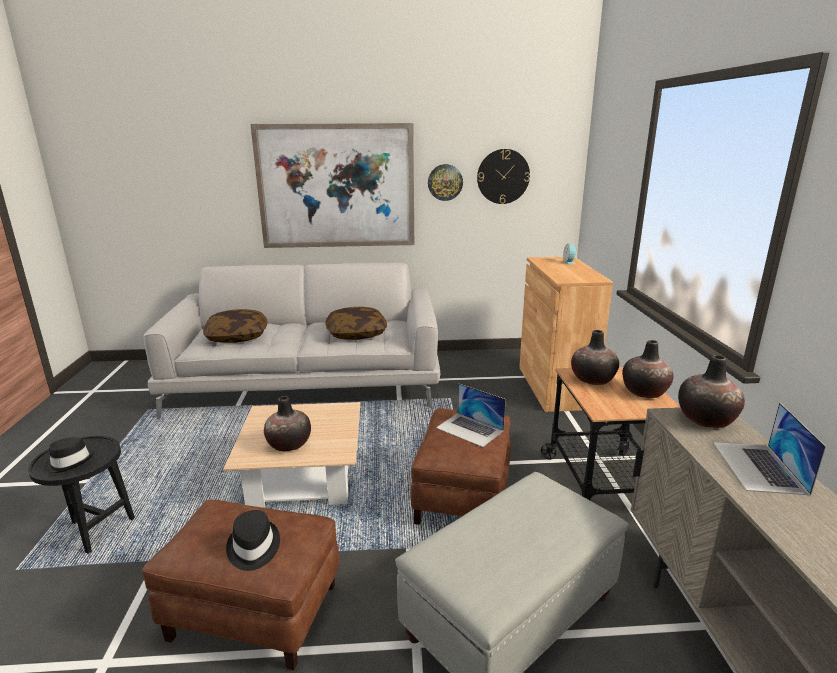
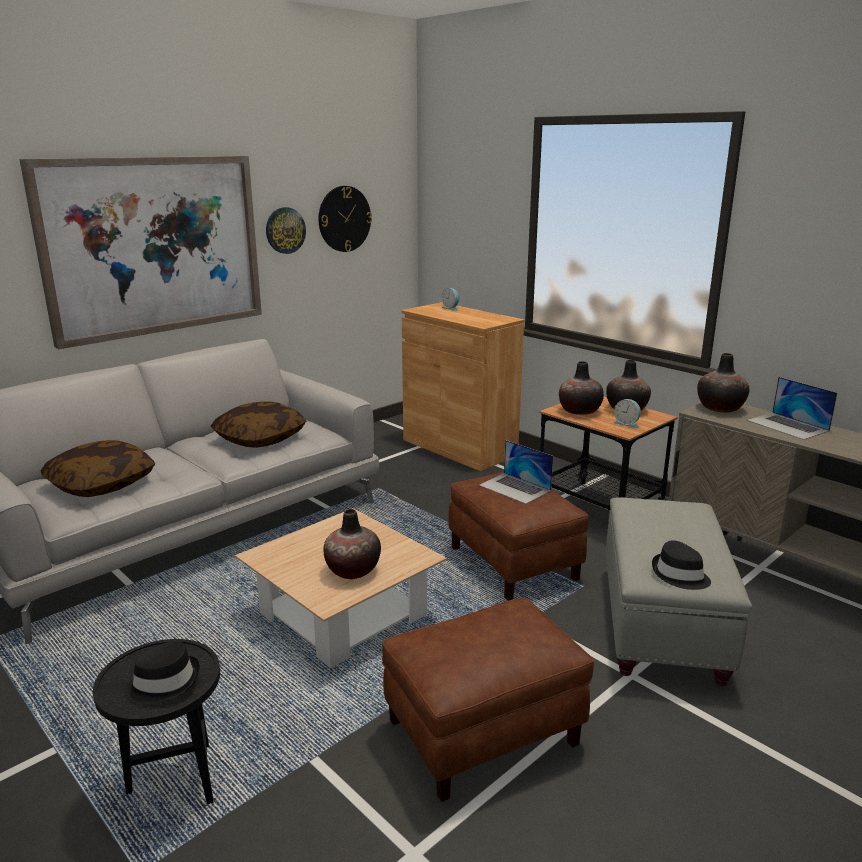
camera: 40 degrees left, 0 degrees up
black hat [226,510,280,571] -> black hat moved to [652,540,711,590]
laptop [436,383,506,447] -> laptop turned 45 degrees clockwise [479,440,553,504]
none -> alarm clock [613,399,641,428]

